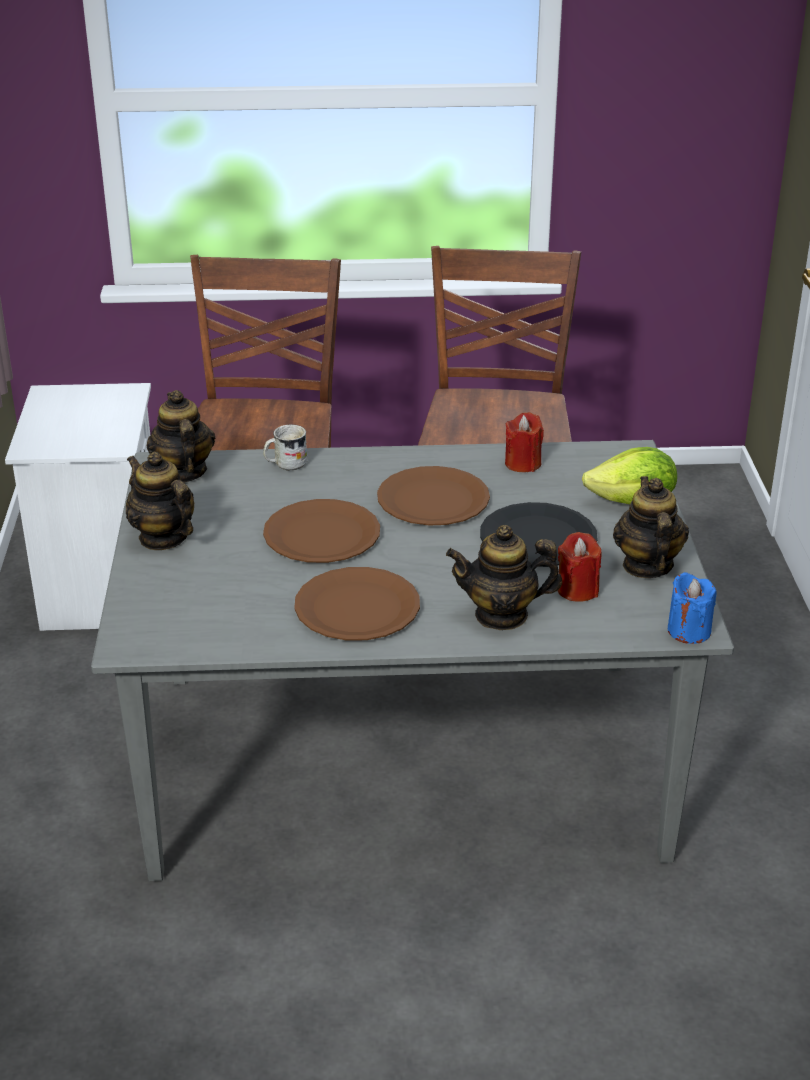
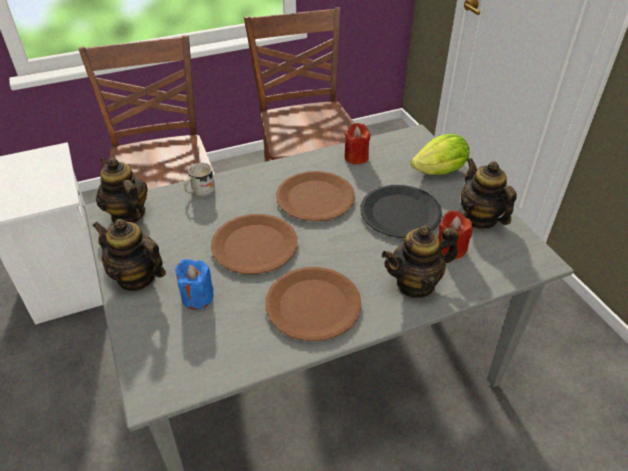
camera: 20 degrees left, 10 degrees up
blue candle [668,572,717,644] -> blue candle moved to [175,259,213,310]

